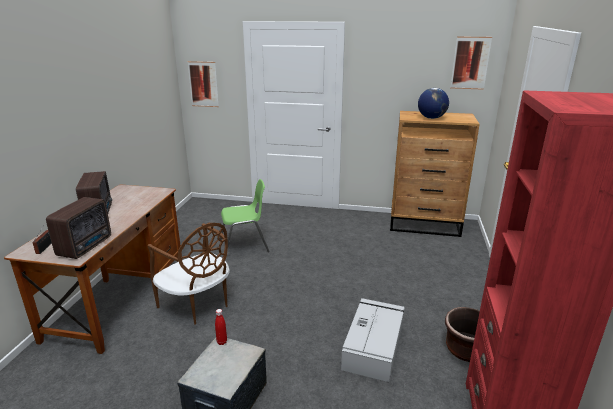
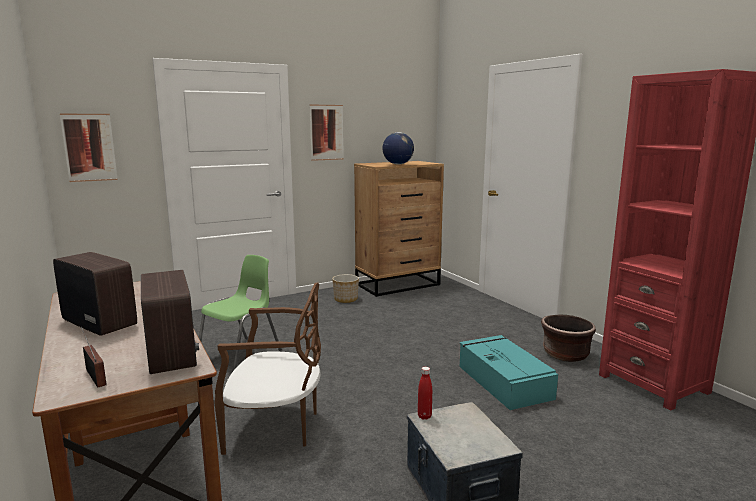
camera: 40 degrees left, 10 degrees down
grey storage box [341,298,405,382] -> turquoise storage box [460,335,558,410]
picture [450,36,492,90] -> picture moved to [310,105,344,161]
none -> planter [332,274,359,303]

